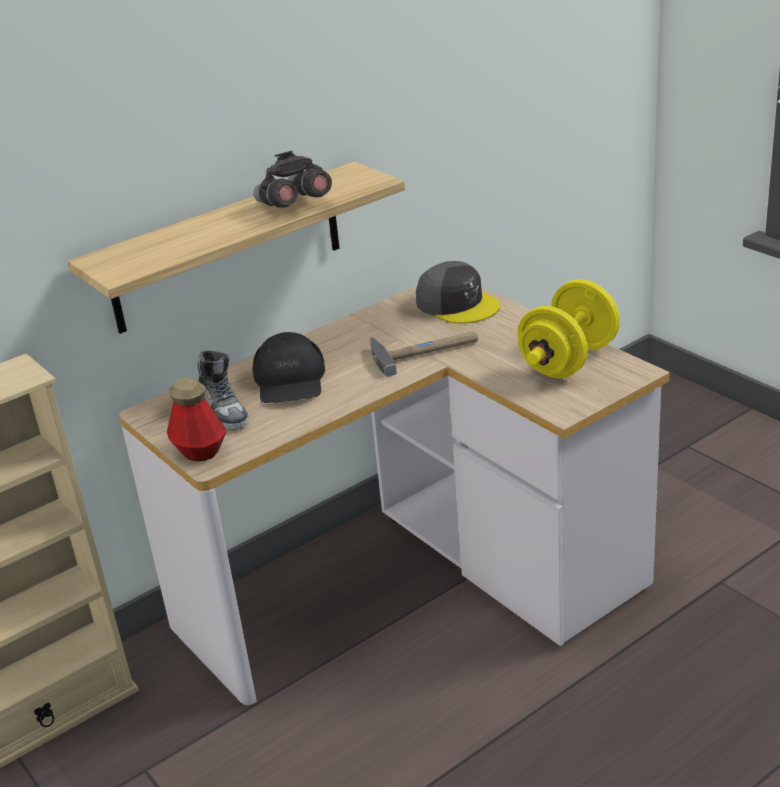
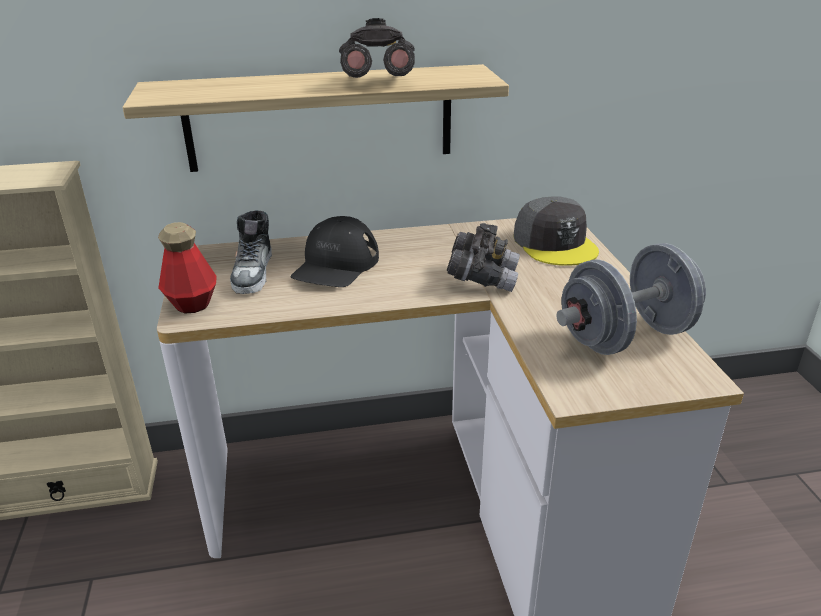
camera: 25 degrees right, 0 degrees up
hammer [370,331,478,377] -> grey binoculars [447,223,520,292]
yellow dumbbell [517,279,620,378] -> grey dumbbell [556,243,706,355]

